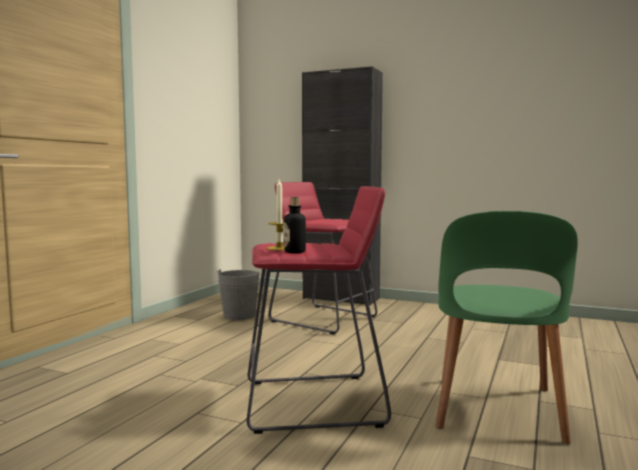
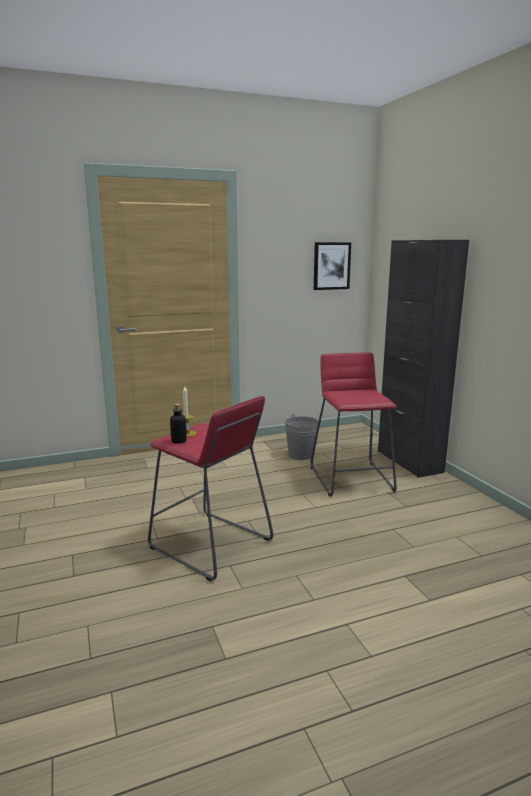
camera: 45 degrees right, 10 degrees up
green chair [436,211,578,444] -> none
none -> picture [314,242,351,290]

